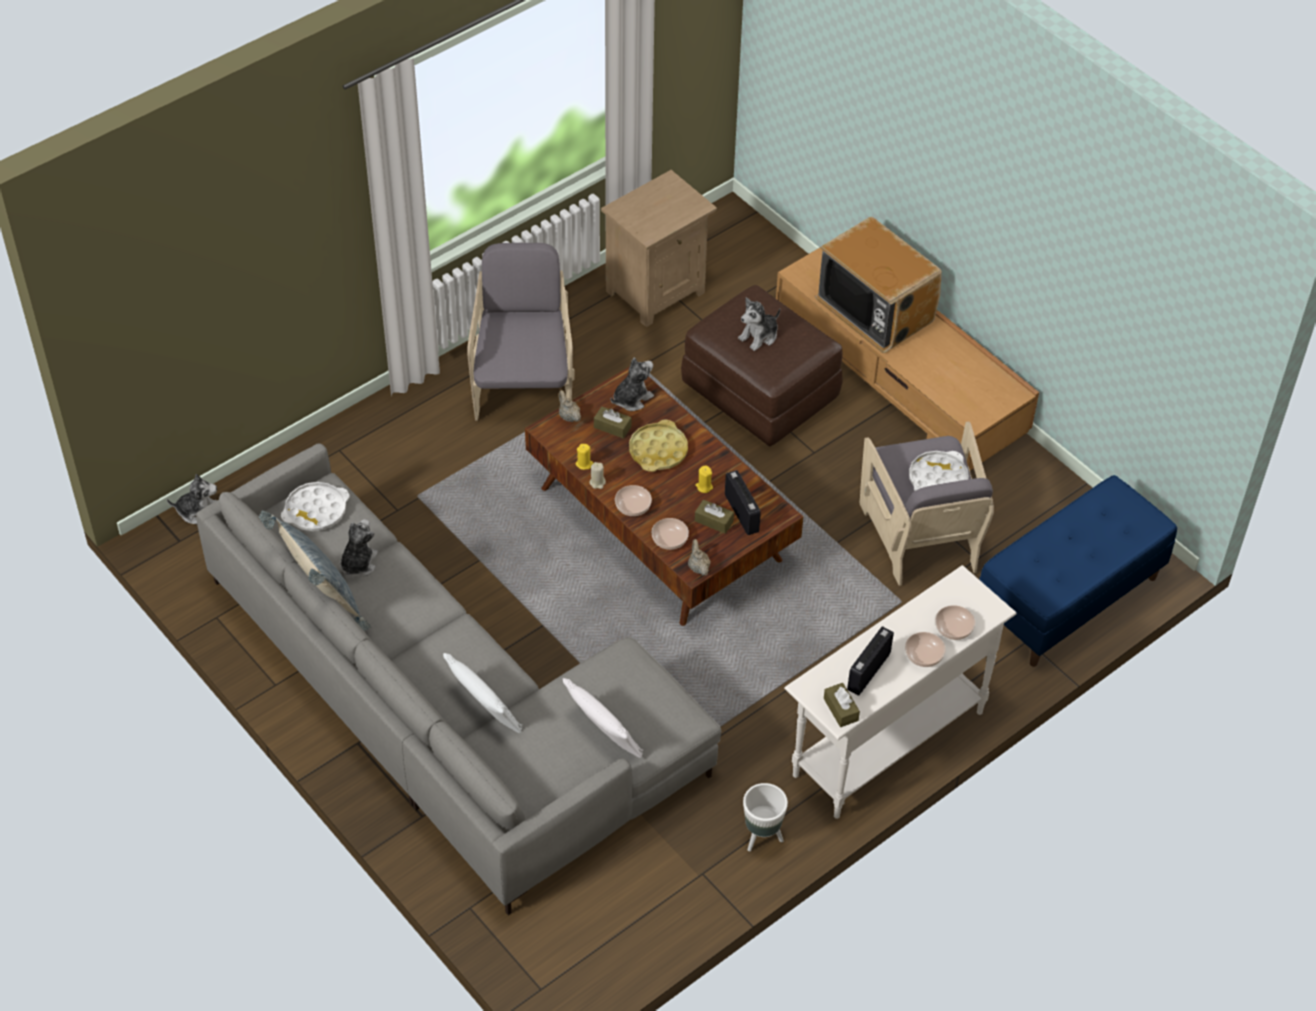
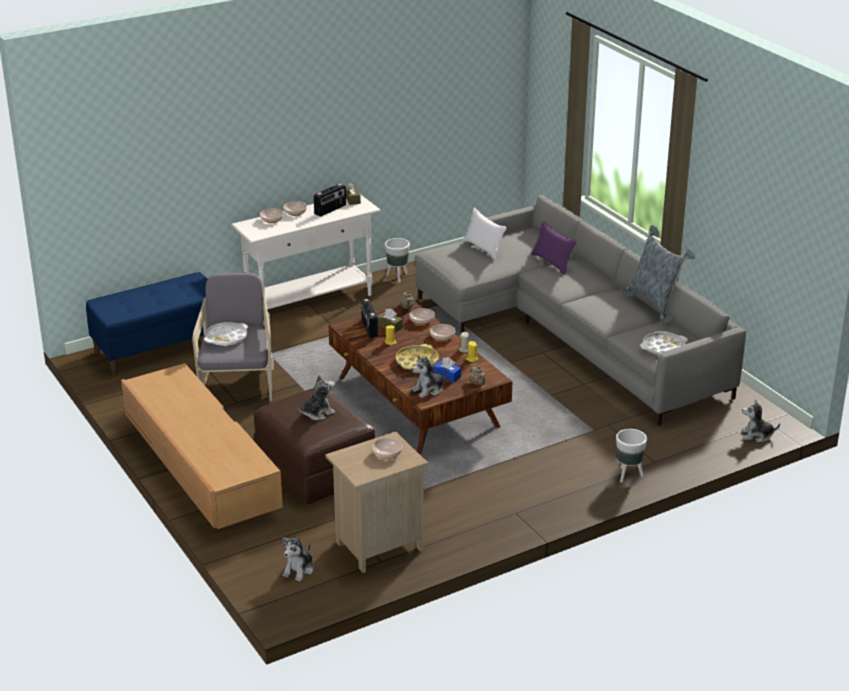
camera: 170 degrees left, 20 degrees down
plush toy [340,519,378,577] -> plush toy moved to [282,536,314,582]
white pillow [443,653,523,733] -> purple pillow [531,221,576,275]
grey armchair [467,243,575,421] -> none
brown tissue box [594,406,632,439] -> blue tissue box [433,357,461,383]
television [815,217,942,354] -> none
none -> bowl [372,438,403,459]
none -> white planter [616,429,647,483]

